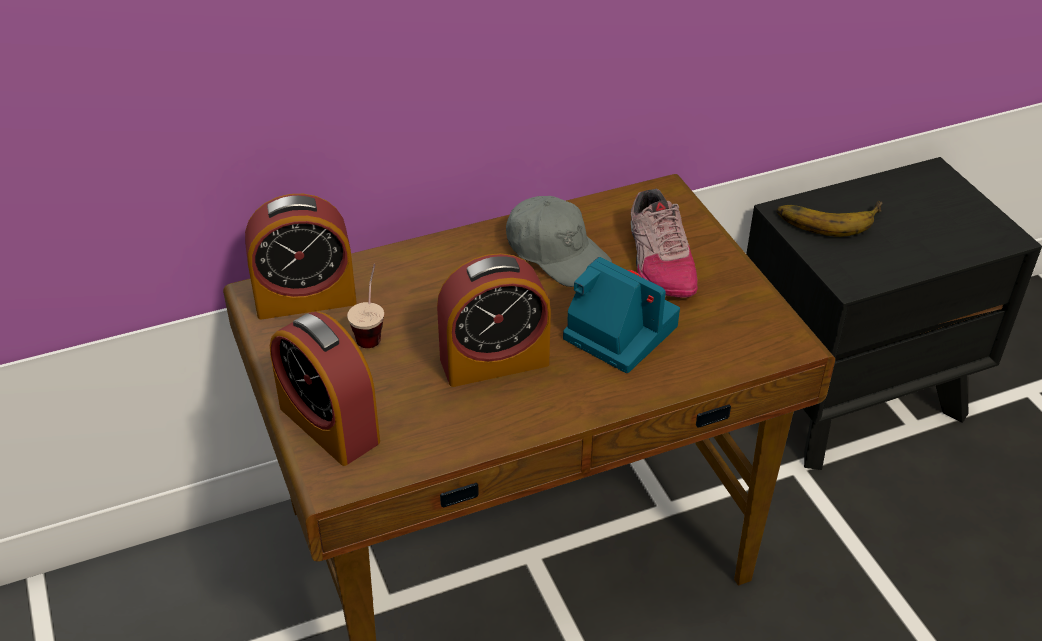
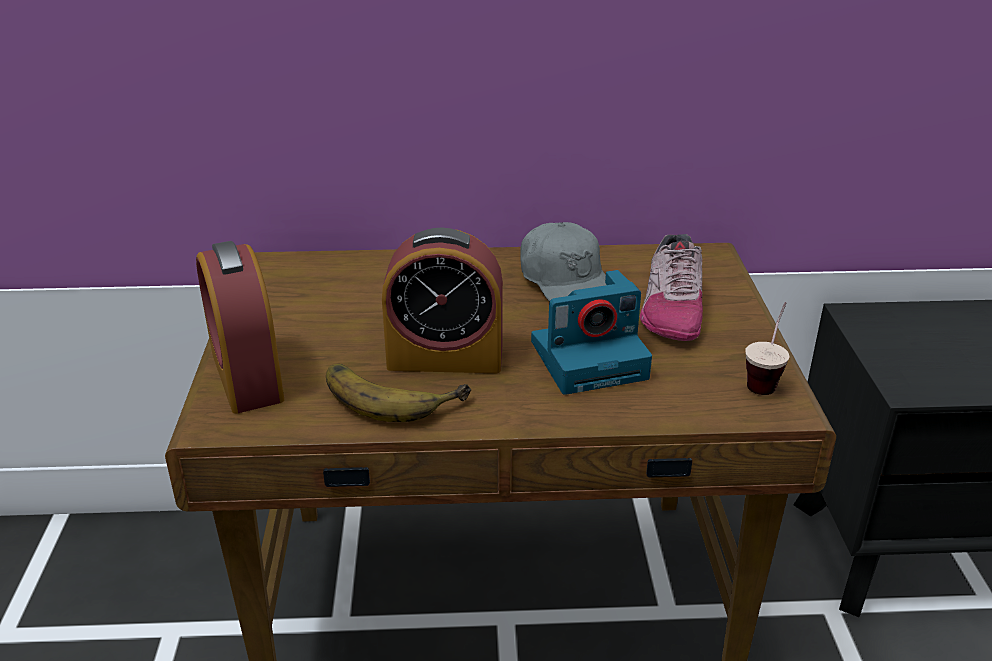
camera: 20 degrees right, 10 degrees down
alarm clock [245,194,357,320] -> none
cup [347,264,384,348] -> cup moved to [745,302,789,395]
camera [563,257,680,373] -> camera turned 105 degrees clockwise [531,270,652,395]
banana [777,201,883,237] -> banana moved to [326,364,471,422]

